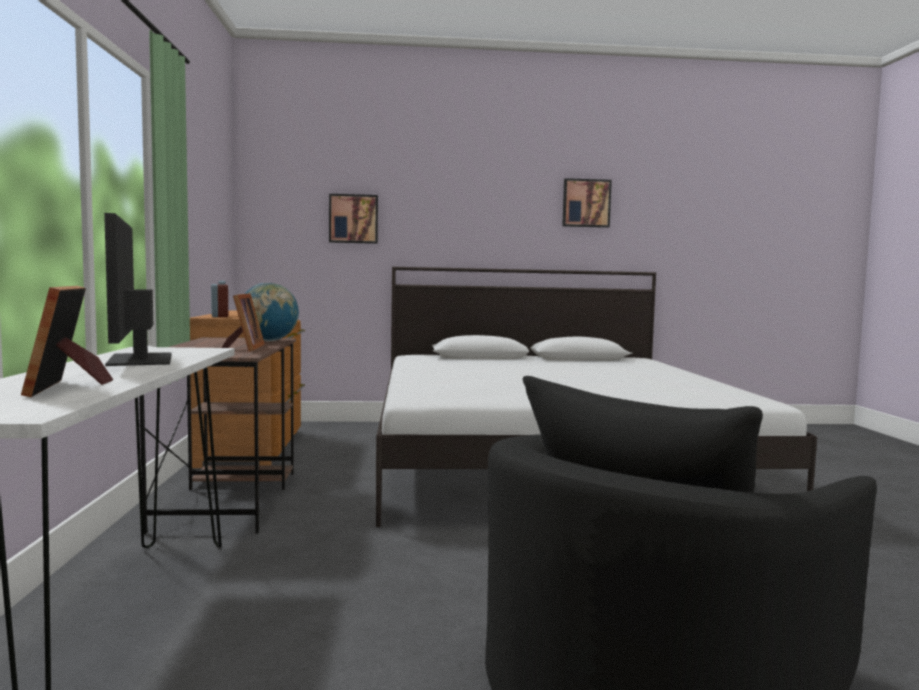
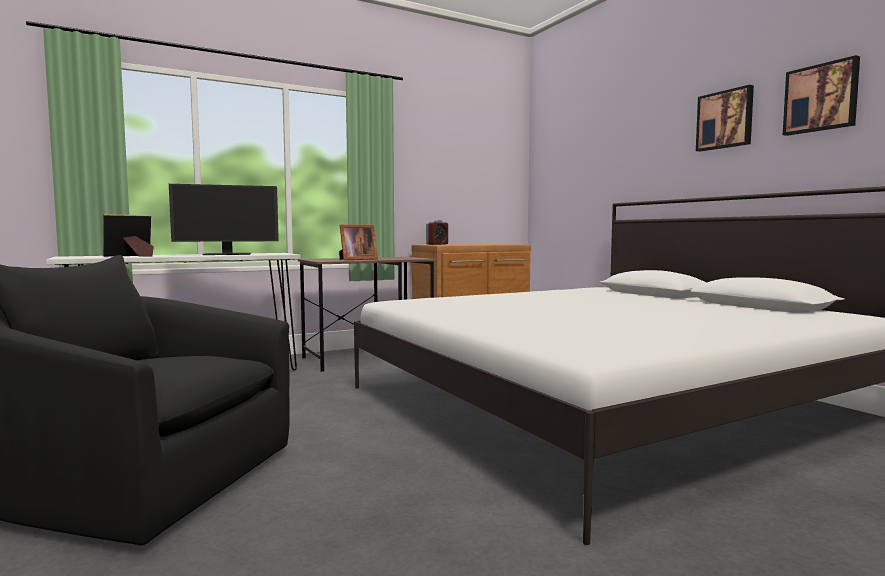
camera: 65 degrees right, 0 degrees up
monitor [104,213,172,366] -> monitor turned 150 degrees counterclockwise [169,184,279,255]
globe [245,283,299,341] -> none
picture [329,194,378,244] -> picture moved to [696,85,754,152]

